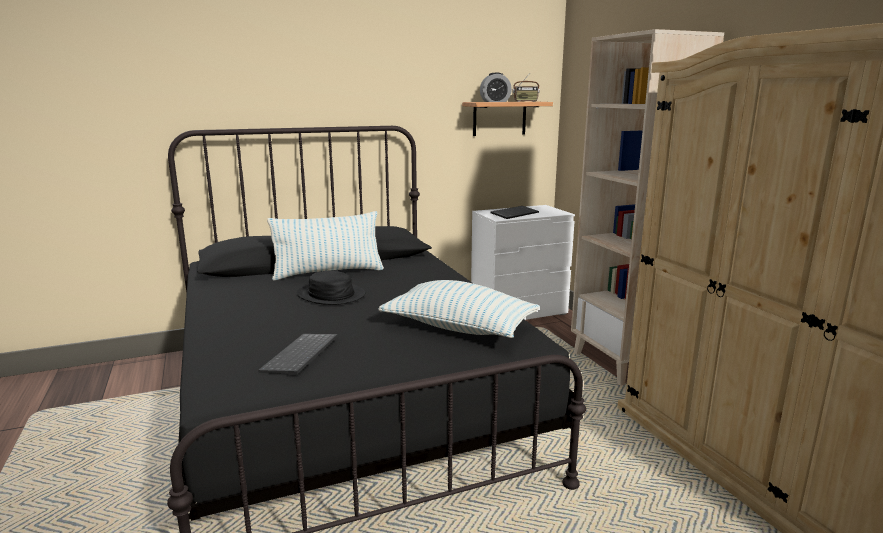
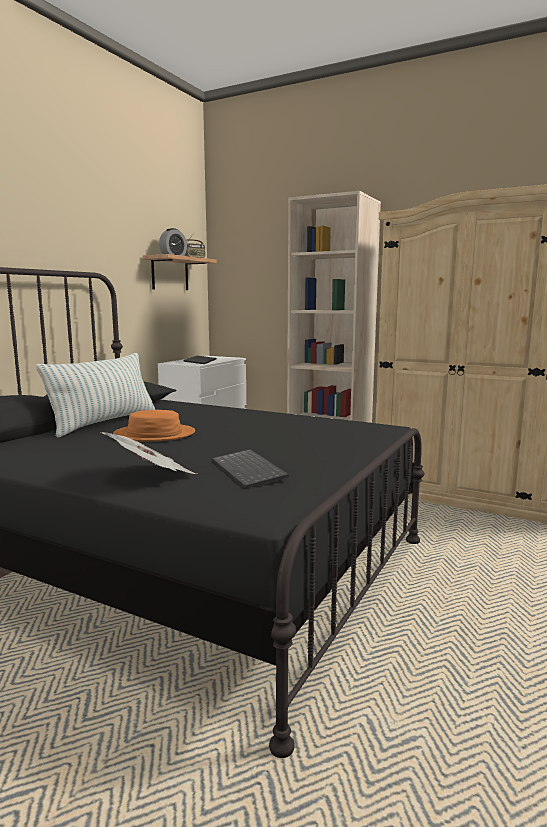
camera: 40 degrees left, 5 degrees down
black hat [297,271,366,305] -> orange hat [113,410,195,442]
pillow [378,280,540,338] -> none
none -> newspaper [101,432,196,474]

